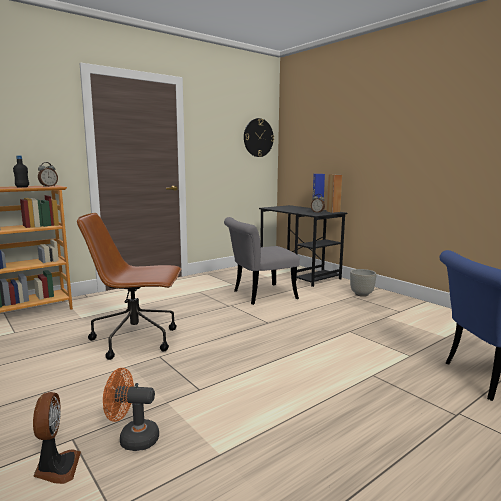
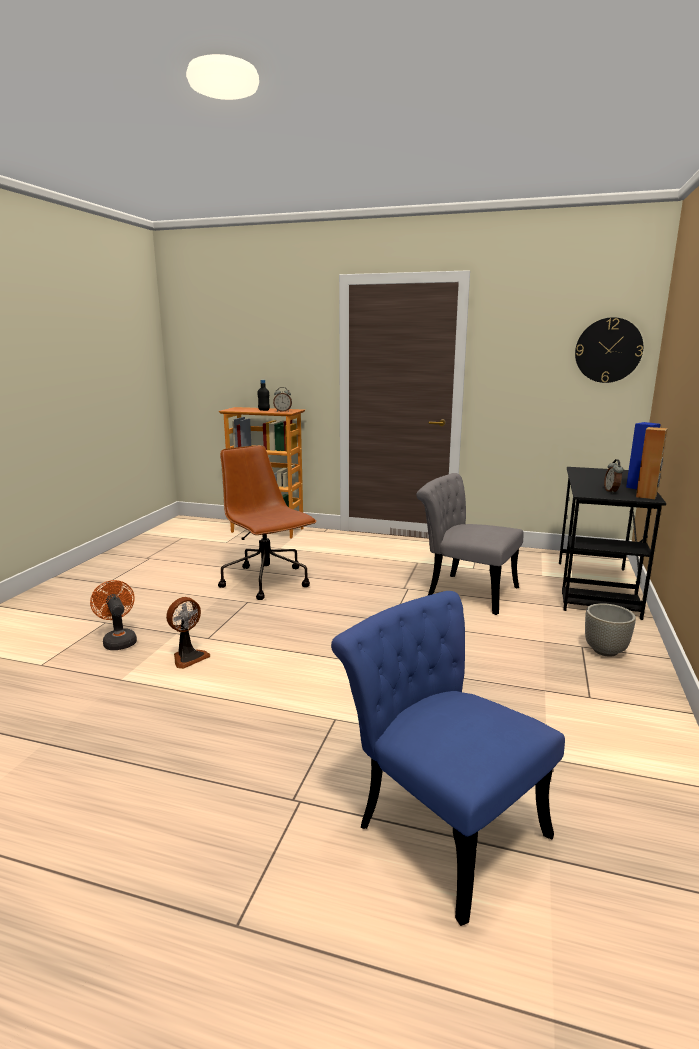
camera: 55 degrees right, 5 degrees up
fan [33,392,81,484] -> fan moved to [166,597,210,669]

